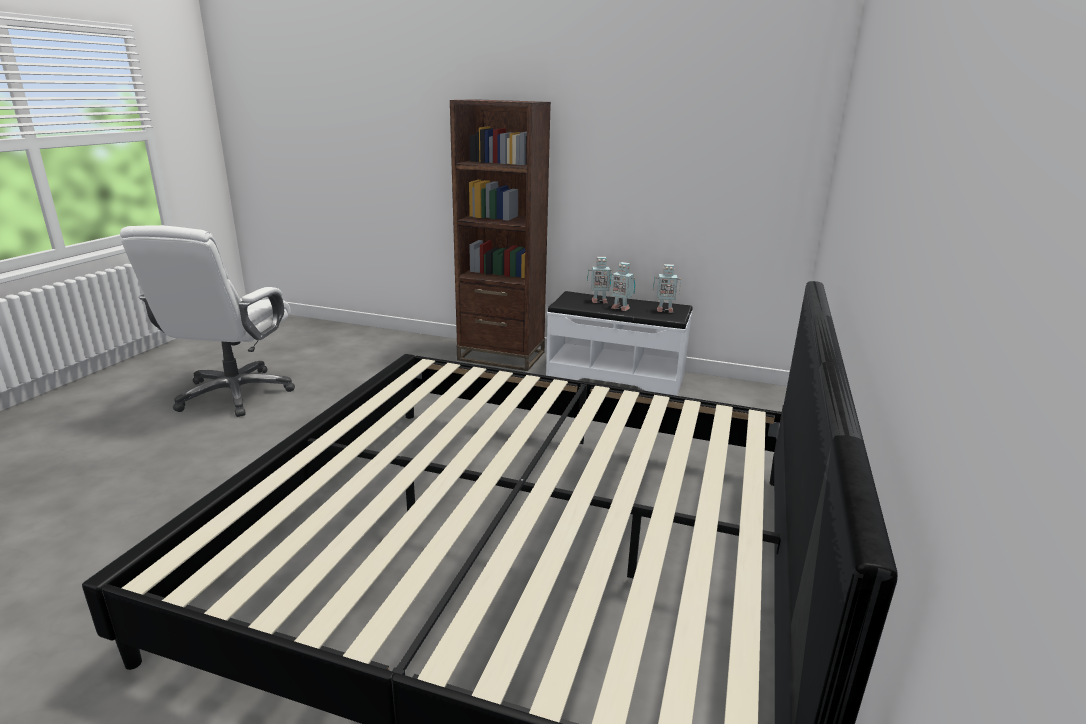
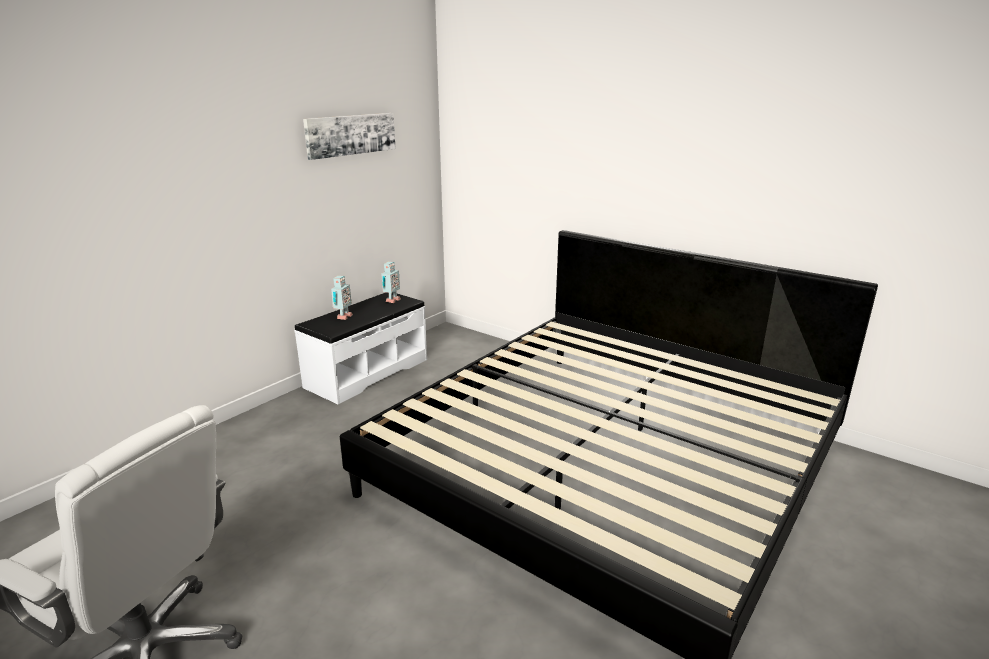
camera: 70 degrees left, 0 degrees up
brown bookcase [450,99,551,371] -> none
toy robot [610,262,635,311] -> none
none -> picture [303,113,396,160]

